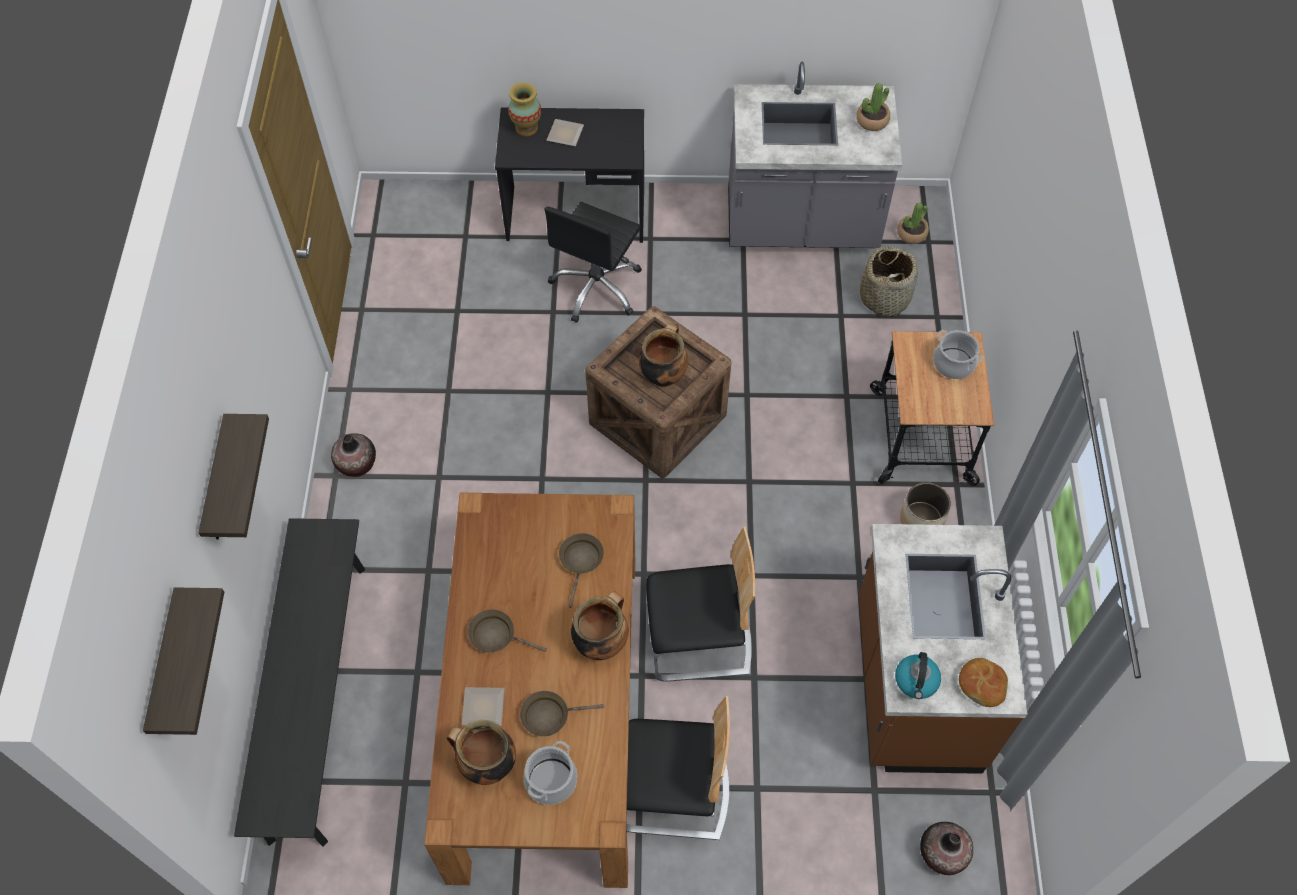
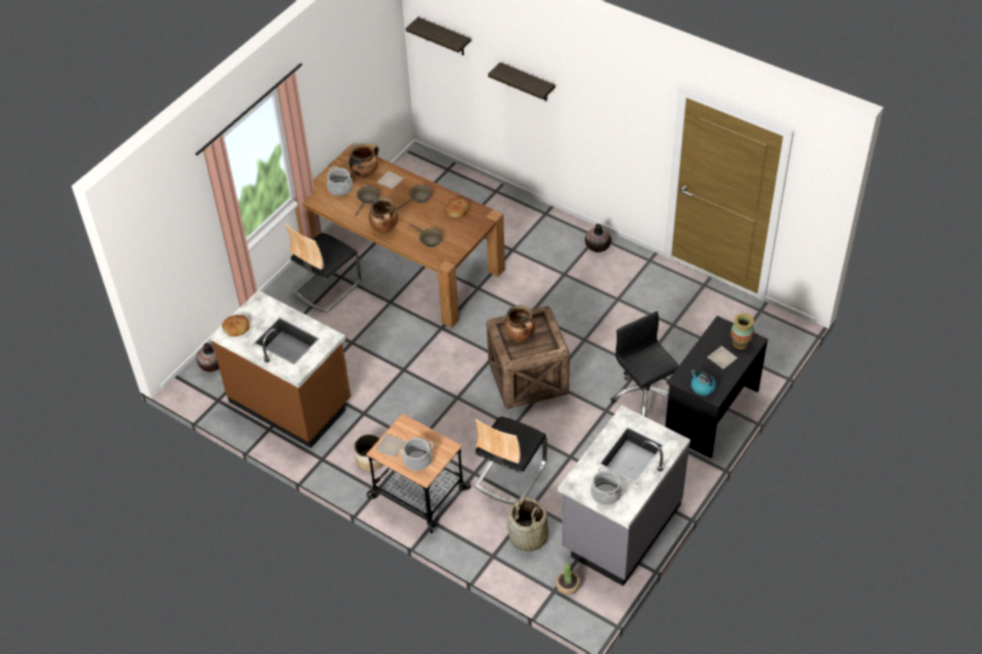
camera: 125 degrees right, 10 degrees down
black bench [234,518,365,847] -> none
chair [646,527,755,682] -> chair moved to [474,417,547,505]
potted plant [856,83,890,131] -> cooking pot [590,467,622,505]
kettle [895,652,941,699] -> kettle moved to [691,370,716,396]
none -> plate [376,434,406,458]
none -> bread [444,198,469,218]

